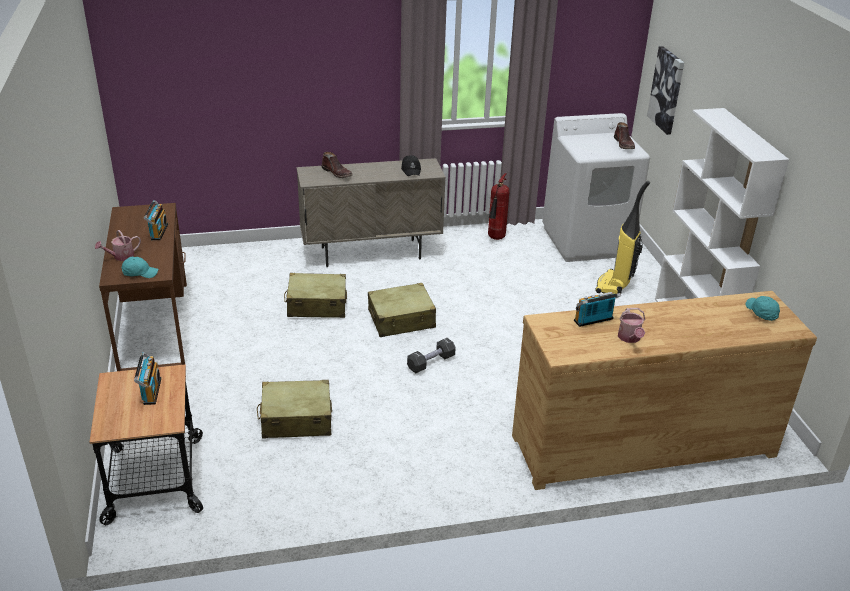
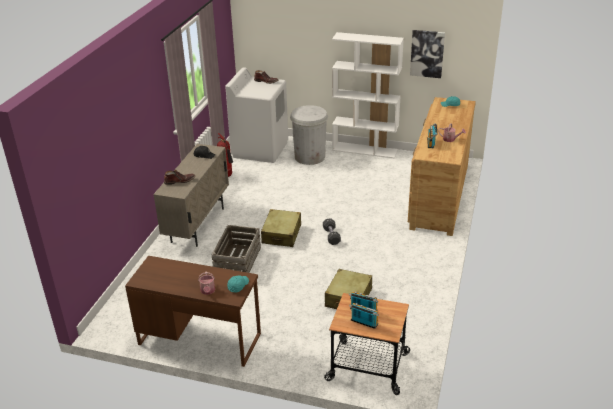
camera: 60 degrees left, 0 degrees up
radio [144,200,168,240] -> radio moved to [349,303,379,329]
beige suitcase [284,273,347,318] -> crate [212,225,261,273]
vacuum cleaner [595,180,650,294] -> white trash can [290,105,328,165]
picture [647,46,684,135] -> picture moved to [410,30,445,78]

